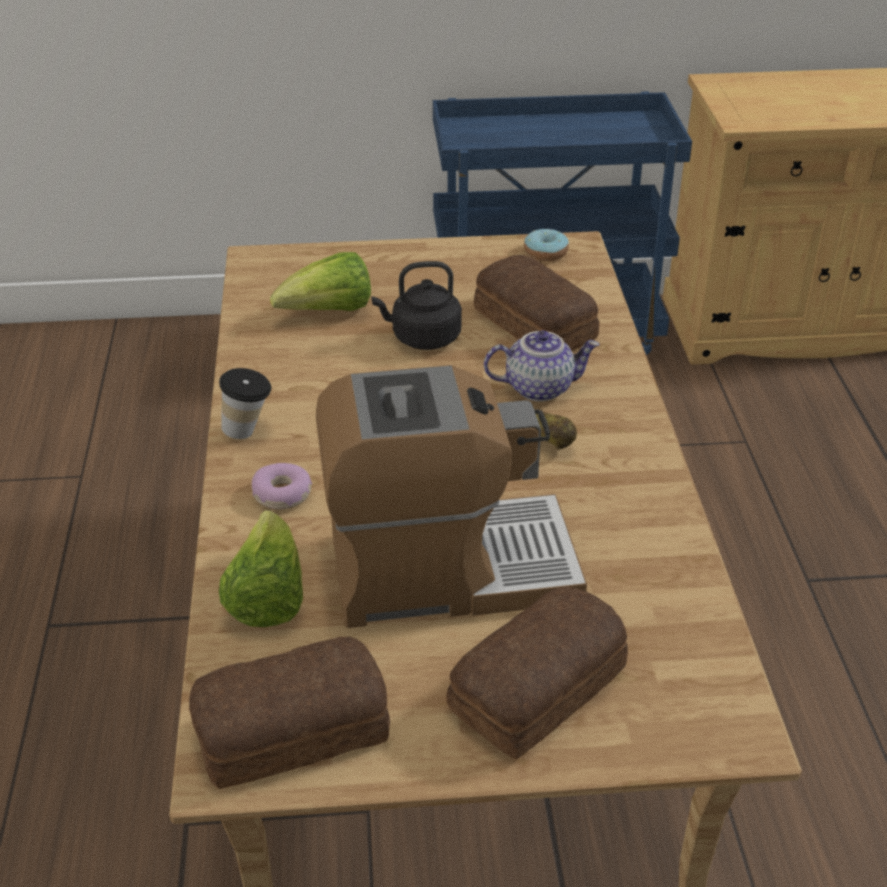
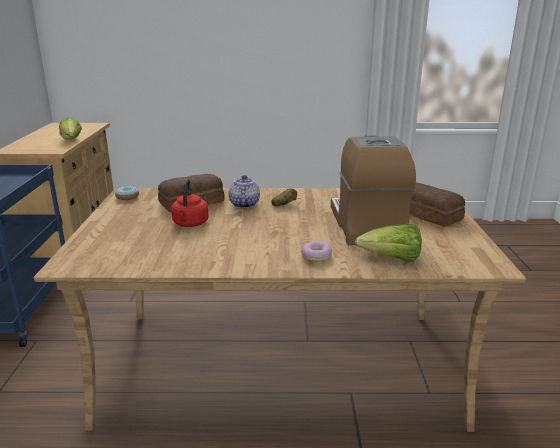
camera: 85 degrees left, 15 degrees down
bread [189,637,390,789] -> none
cup [219,368,272,439] -> none
lettuce [270,252,371,311] -> lettuce moved to [59,117,82,140]
black kettle [372,261,462,350] -> red kettle [171,179,209,227]

